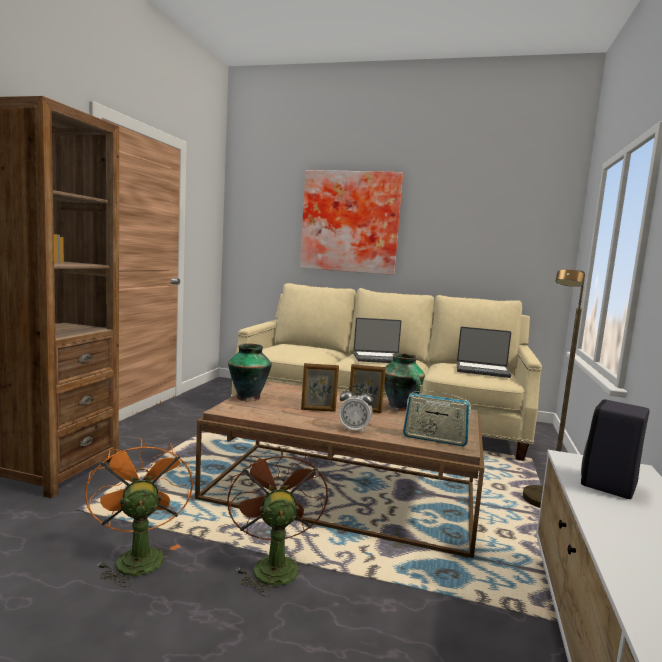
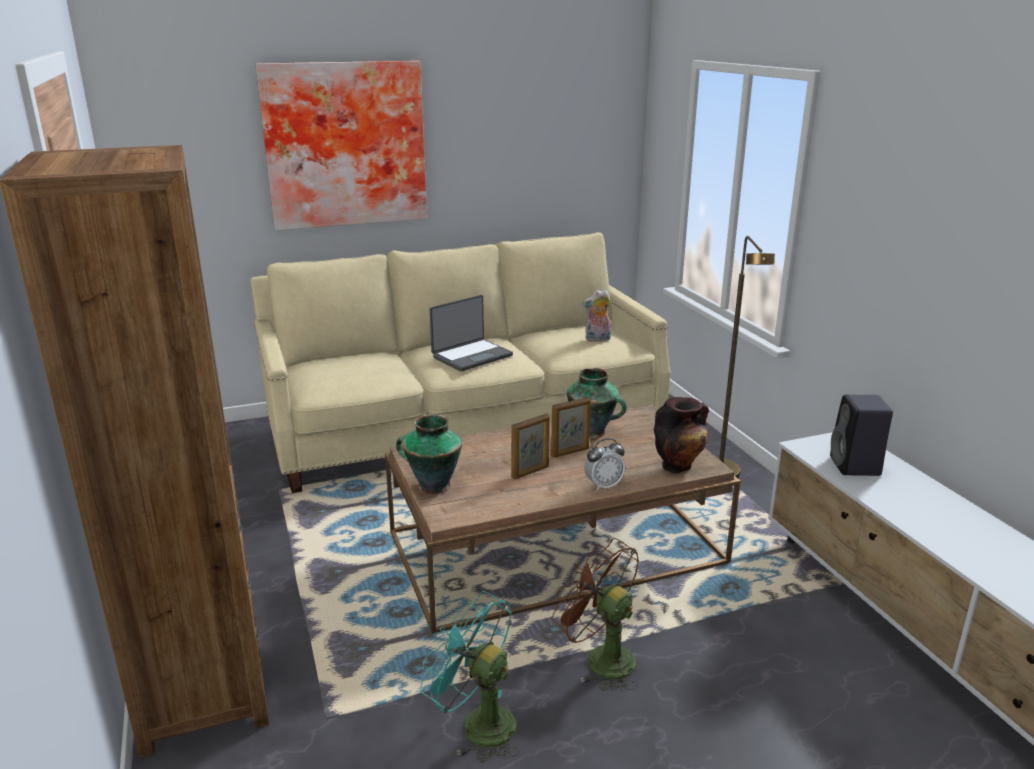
camera: 35 degrees left, 15 degrees up
orange fan [85,438,193,587] -> turquoise fan [420,591,519,763]
radio [403,385,471,446] -> vase [654,397,709,473]
laptop [457,327,511,378] -> plush toy [582,289,611,342]

